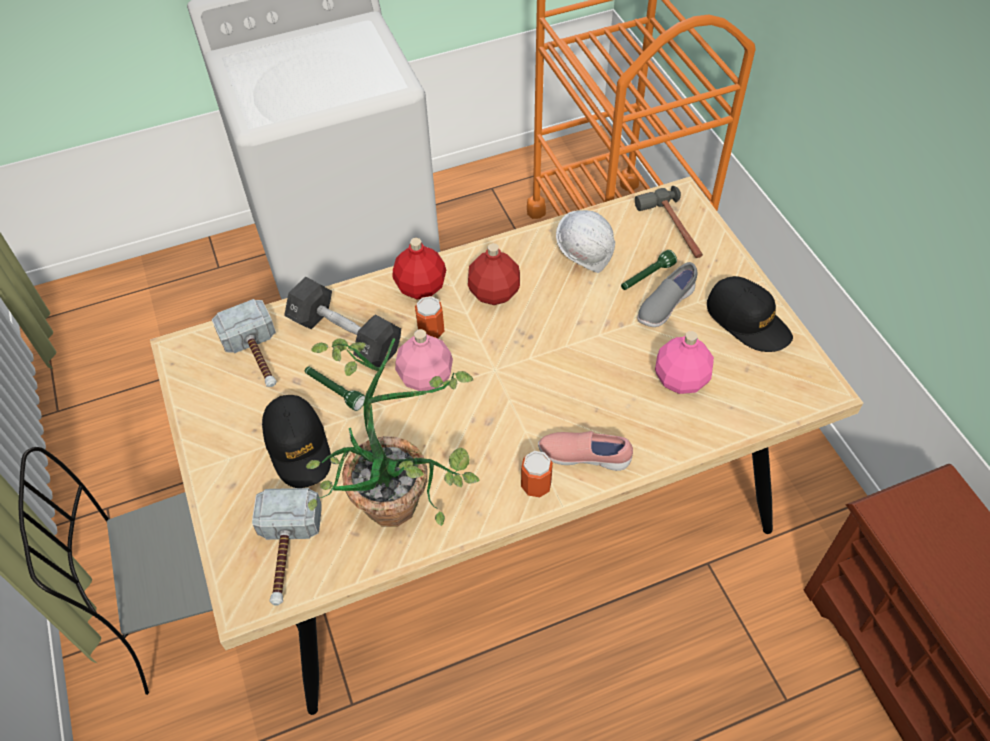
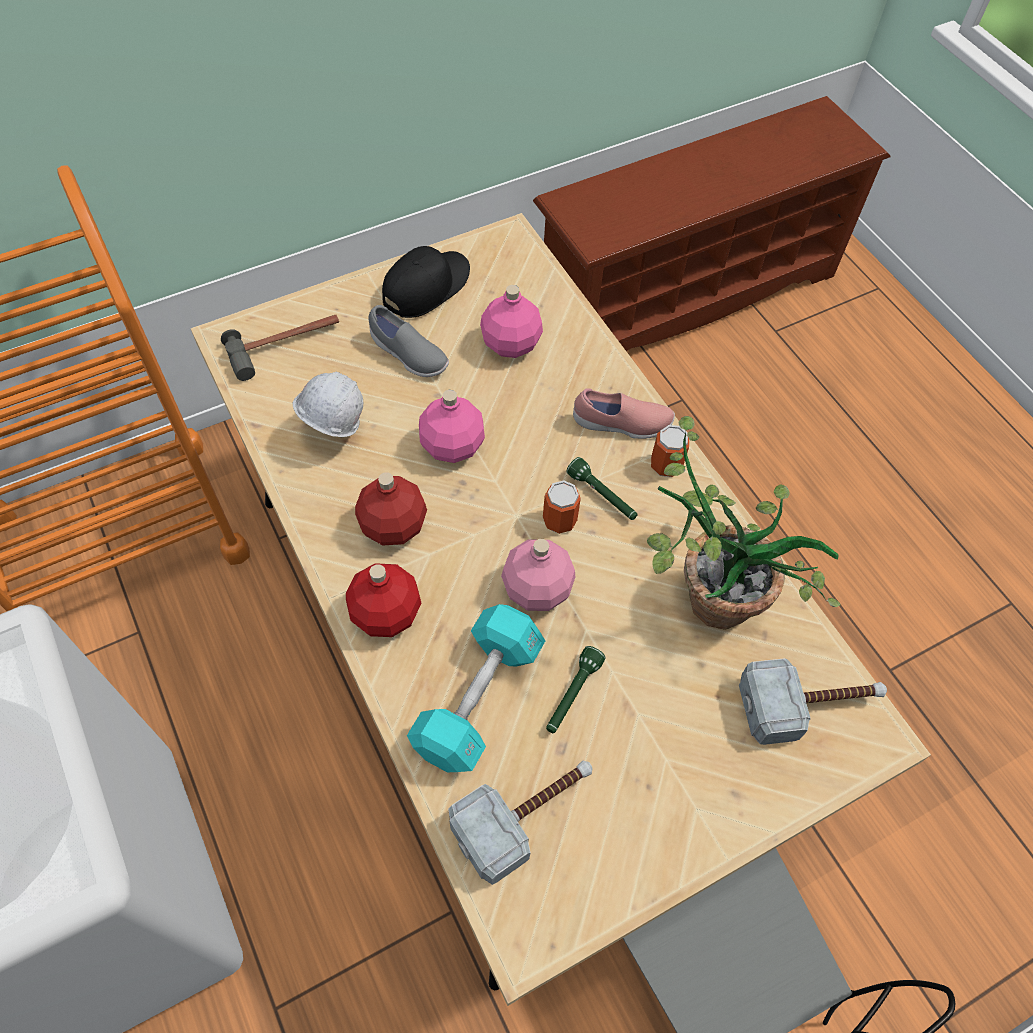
camera: 100 degrees left, 5 degrees up
black cap [262,395,331,488] -> none
black dumbbell [284,277,401,367] -> turquoise dumbbell [407,604,545,772]
can [415,296,445,338] -> can moved to [543,481,581,534]
pink shoe [538,431,633,471] -> pink shoe turned 90 degrees counterclockwise [573,388,675,439]
green flashlight [621,250,677,290] -> green flashlight moved to [566,457,638,520]
none -> pink bottle [419,390,485,463]

